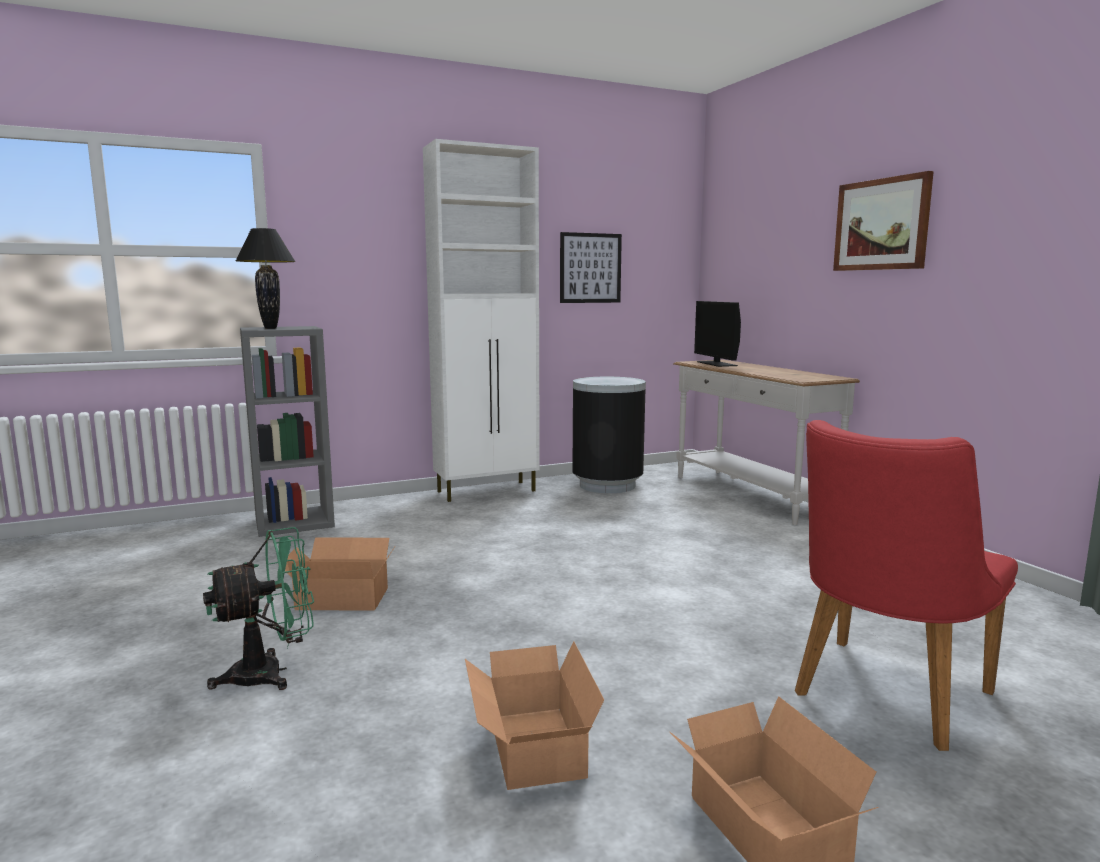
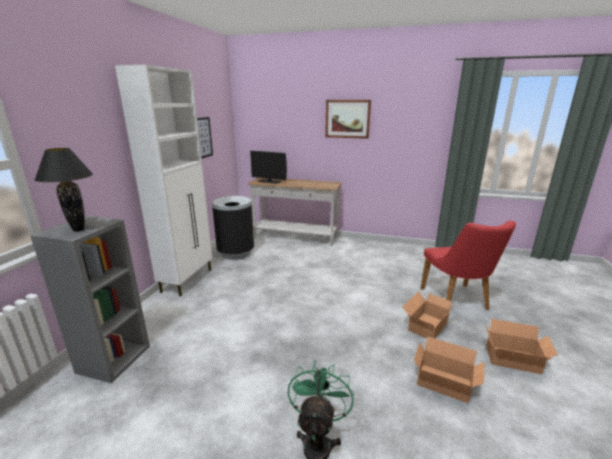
camera: 50 degrees left, 10 degrees up
cardboard box [285,537,395,611] -> cardboard box moved to [403,291,456,339]

